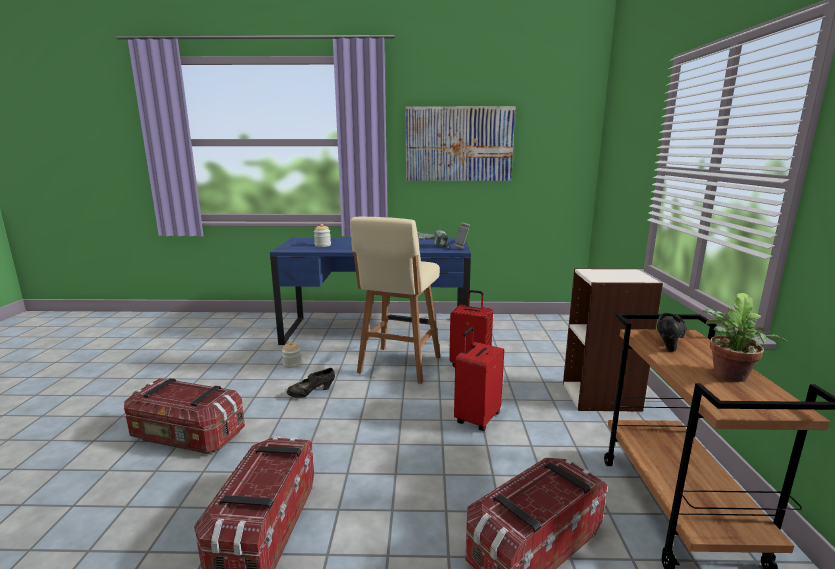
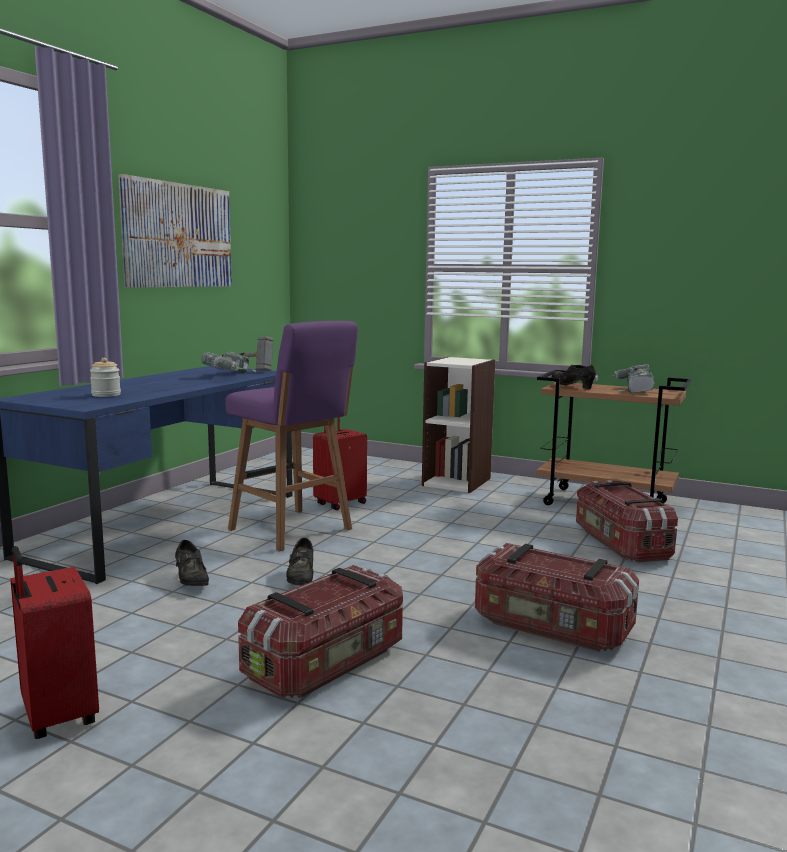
camera: 65 degrees left, 5 degrees down
jar [282,342,301,368] -> black shoe [175,540,209,586]
beige stool [350,217,441,384] -> purple stool [225,321,358,551]
red suitcase [454,327,504,431] -> red suitcase moved to [10,546,99,739]
potted plant [702,293,787,382] -> power drill [607,364,655,393]

